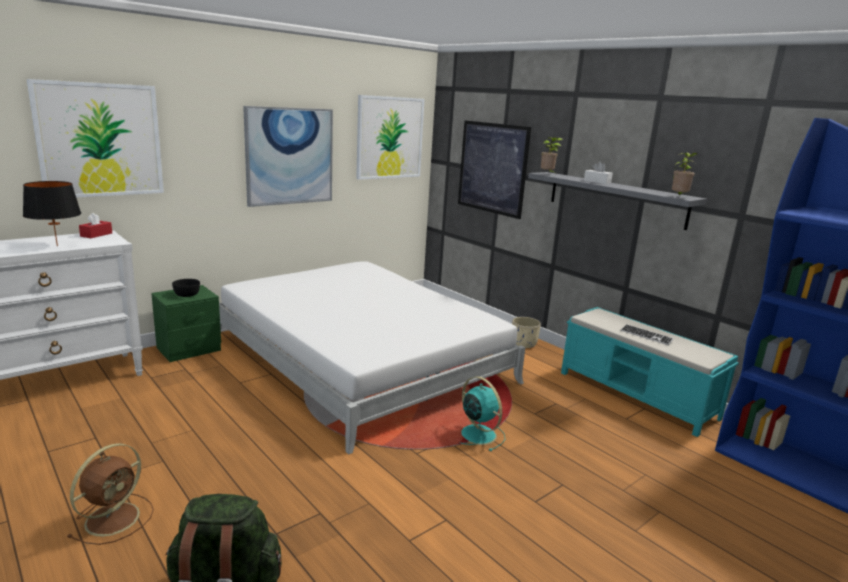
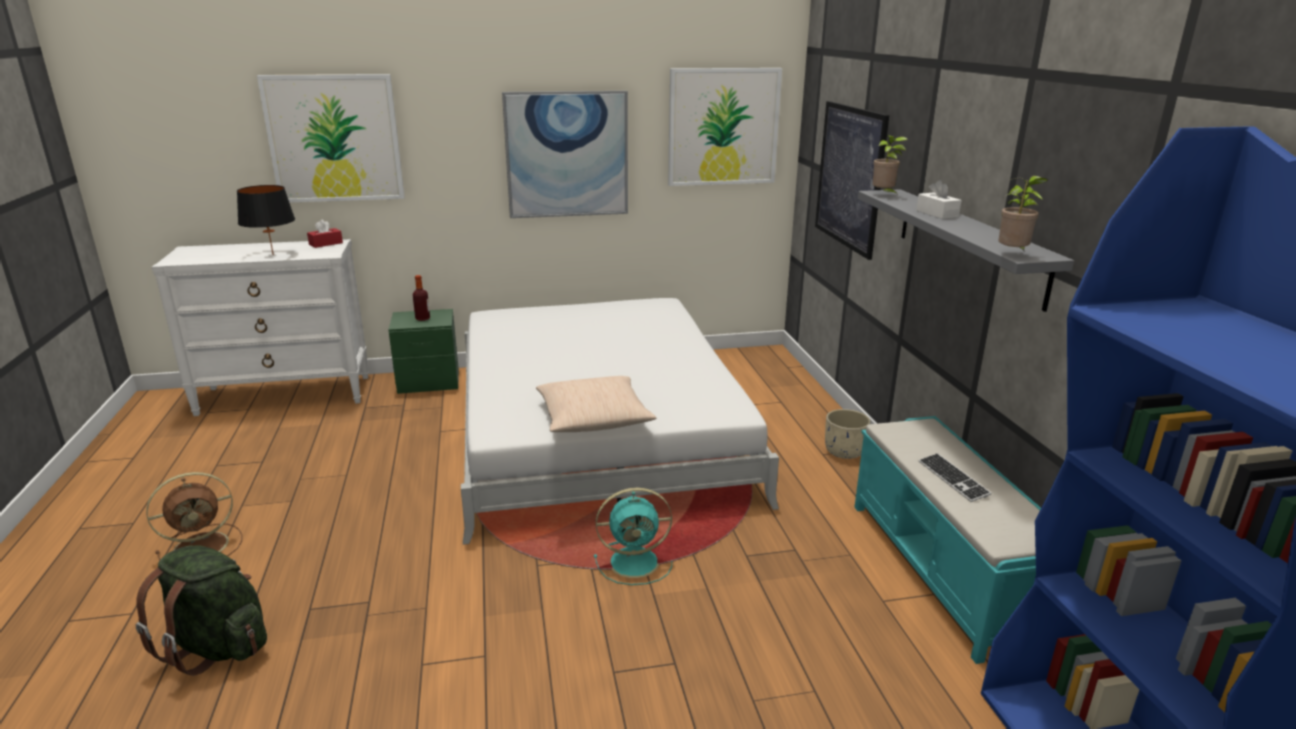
camera: 30 degrees right, 5 degrees up
black bowl [172,279,200,297] -> bottle [413,275,430,321]
turquoise fan [460,376,505,451] -> turquoise fan turned 90 degrees clockwise [594,488,672,585]
none -> beige pillow [536,376,656,432]

